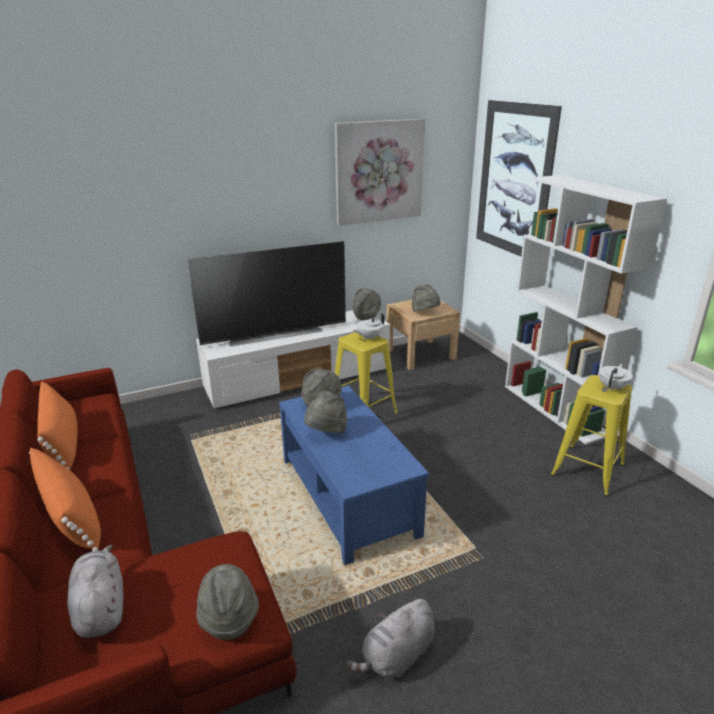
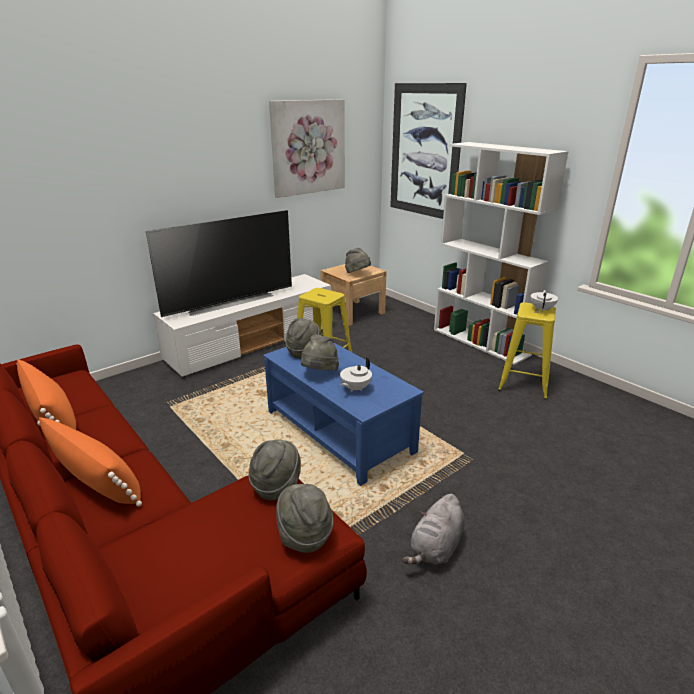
camera: 15 degrees left, 0 degrees up
grey plush toy [67,545,124,638] -> none
grey hat [352,288,381,320] -> grey hat moved to [249,440,301,500]
white teapot [353,313,385,340] -> white teapot moved to [340,358,372,392]

